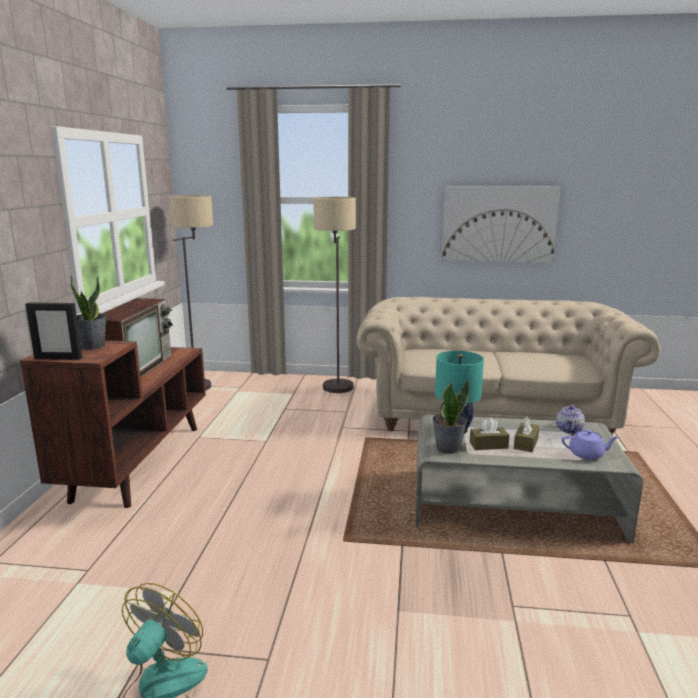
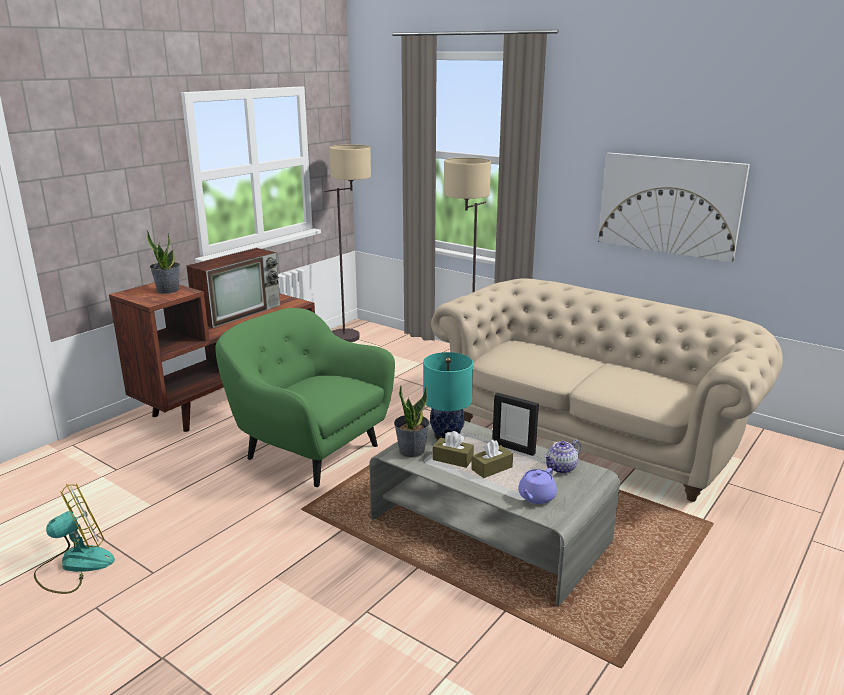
camera: 30 degrees right, 5 degrees up
picture frame [25,303,82,360] -> picture frame moved to [492,392,539,456]
purple teapot [562,429,619,460] -> purple teapot turned 90 degrees clockwise [518,468,557,504]
none -> green armchair [215,308,395,487]

